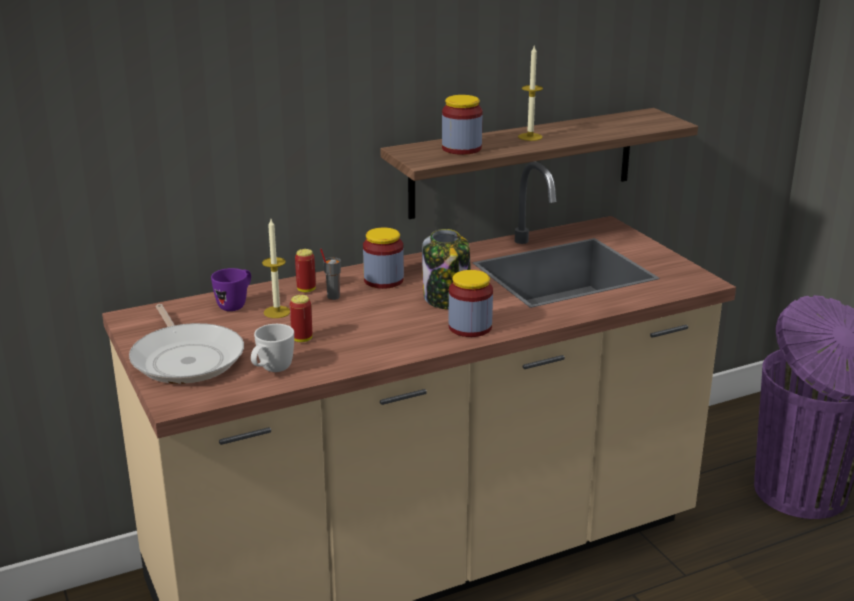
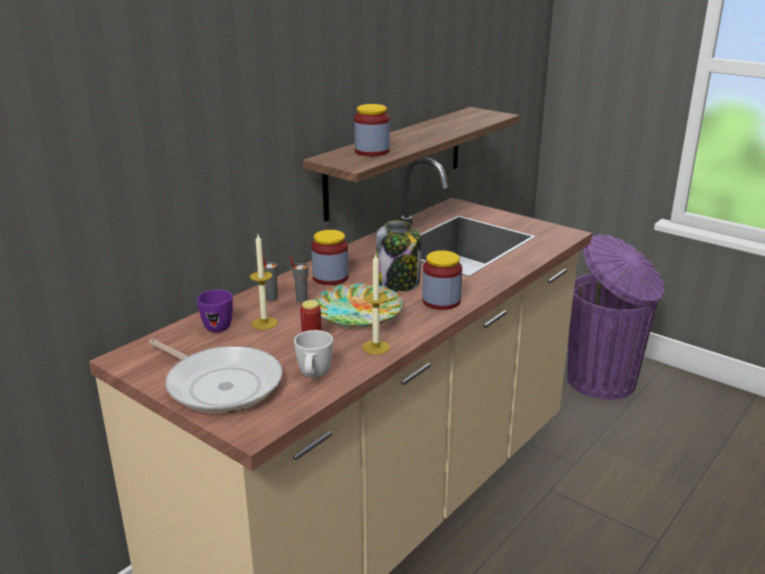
camera: 25 degrees left, 0 degrees up
can [295,249,316,292] -> grey cup [263,257,278,301]
candle [518,46,543,141] -> candle moved to [362,255,390,355]
none -> plate [314,283,403,327]

